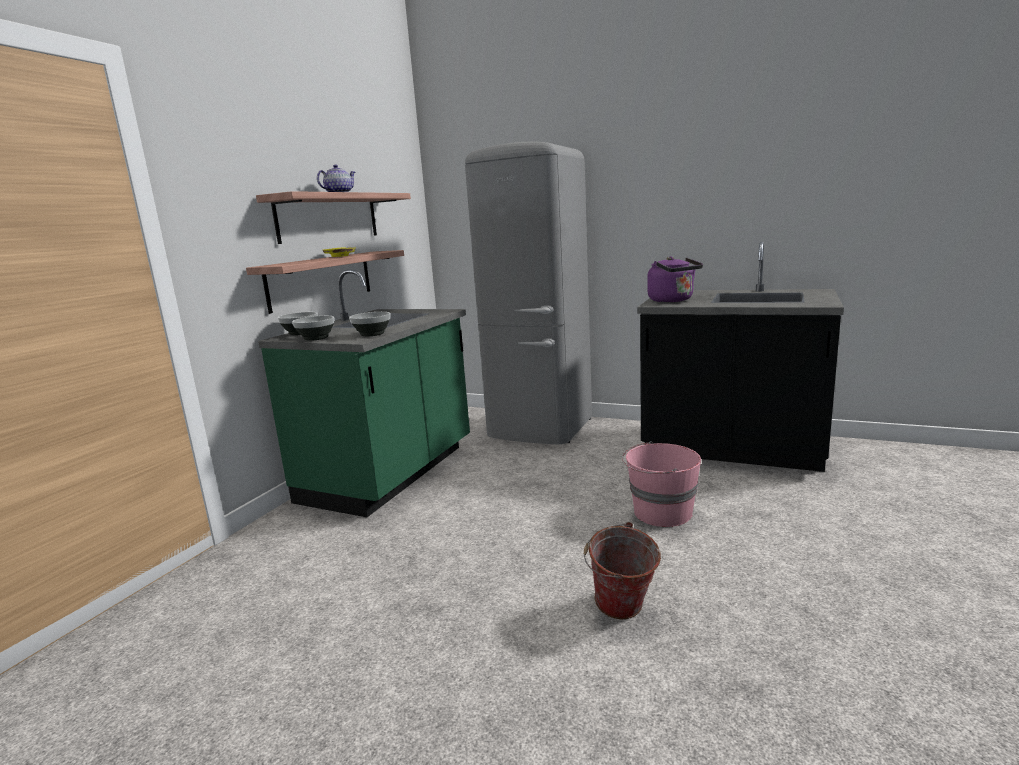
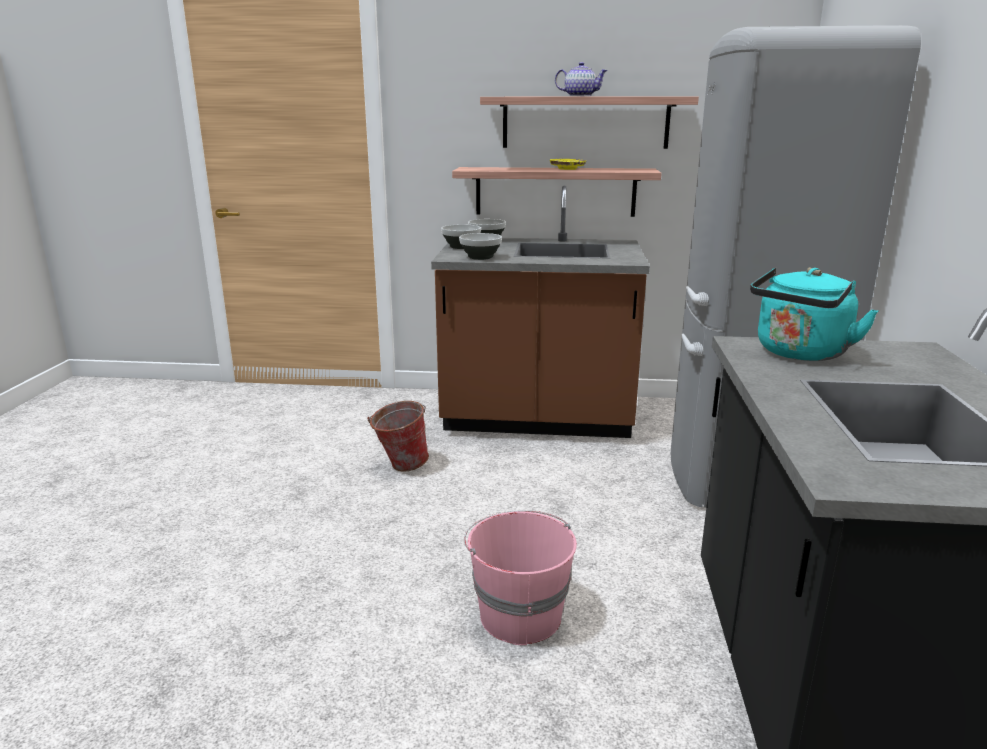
camera: 70 degrees right, 5 degrees up
green counter [258,270,470,517] -> brown counter [431,185,650,438]
bucket [584,522,661,619] -> bucket moved to [367,401,429,472]
purple kettle [647,256,703,302] -> turquoise kettle [750,267,878,361]

